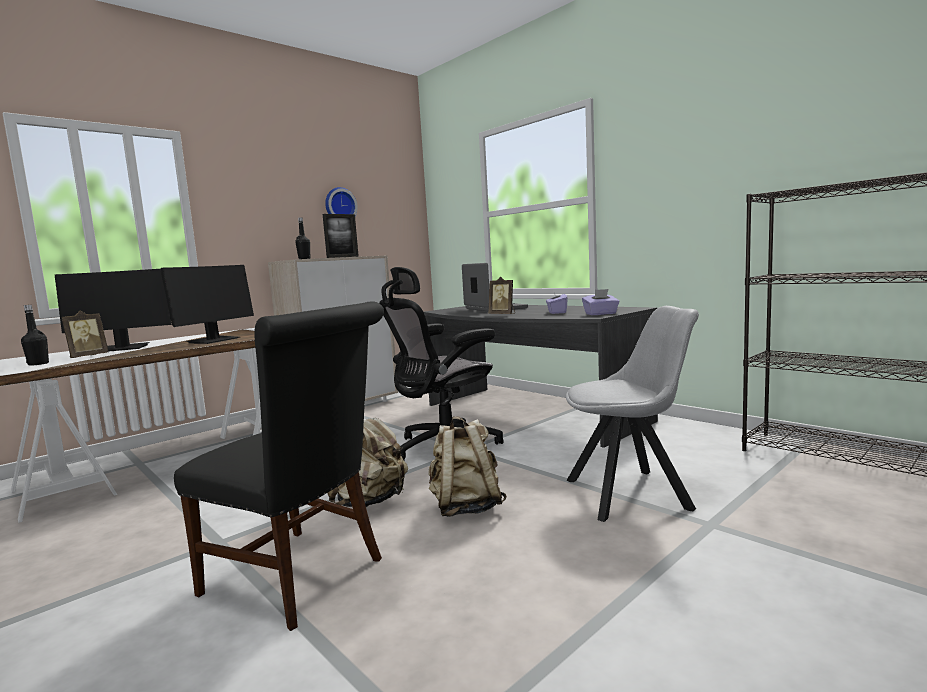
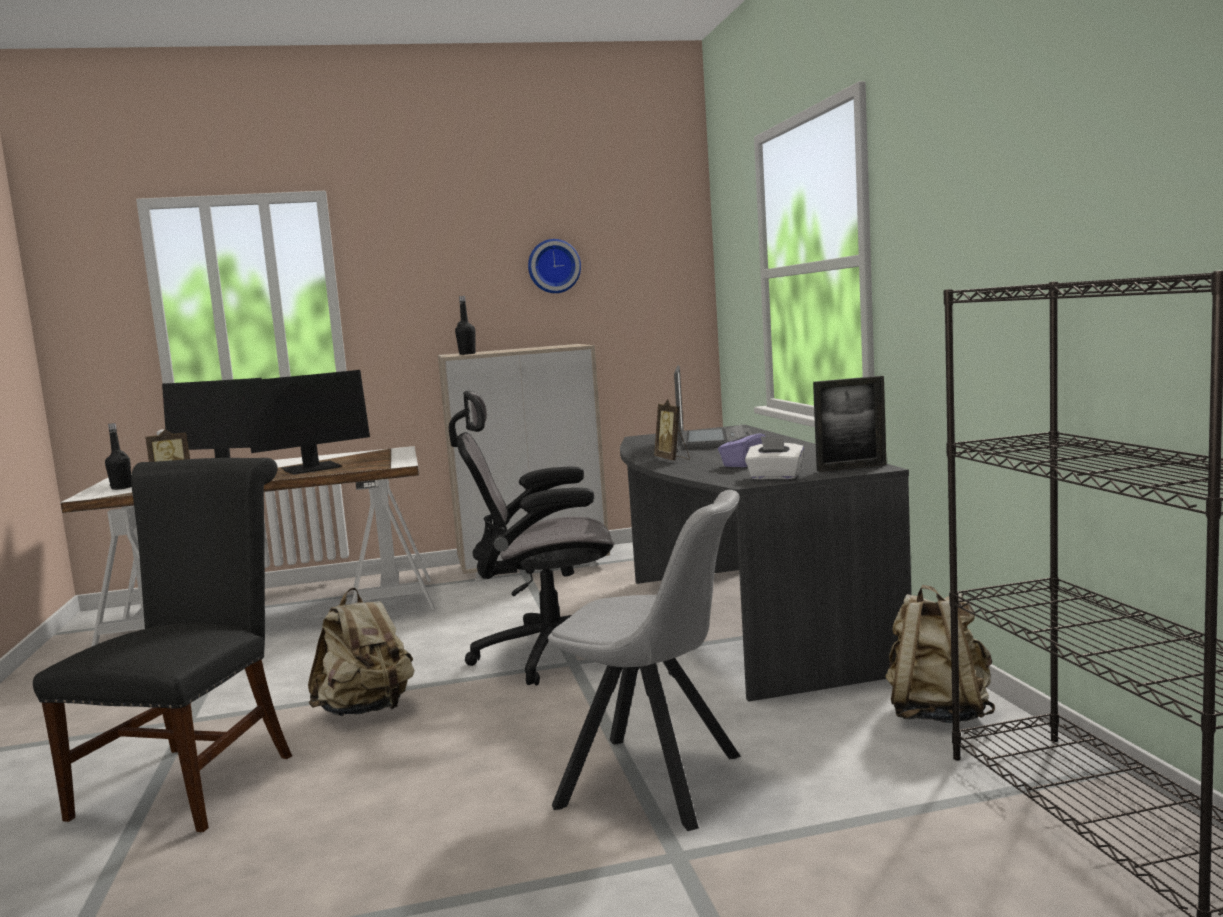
camera: 30 degrees right, 0 degrees up
black chair [174,301,384,631] -> black chair turned 135 degrees counterclockwise [33,458,292,832]
picture frame [322,214,359,258] -> picture frame moved to [813,376,886,472]
beige backpack [428,417,507,517] -> beige backpack moved to [885,585,995,723]
purple tissue box [582,289,620,315] -> white tissue box [745,436,804,480]

